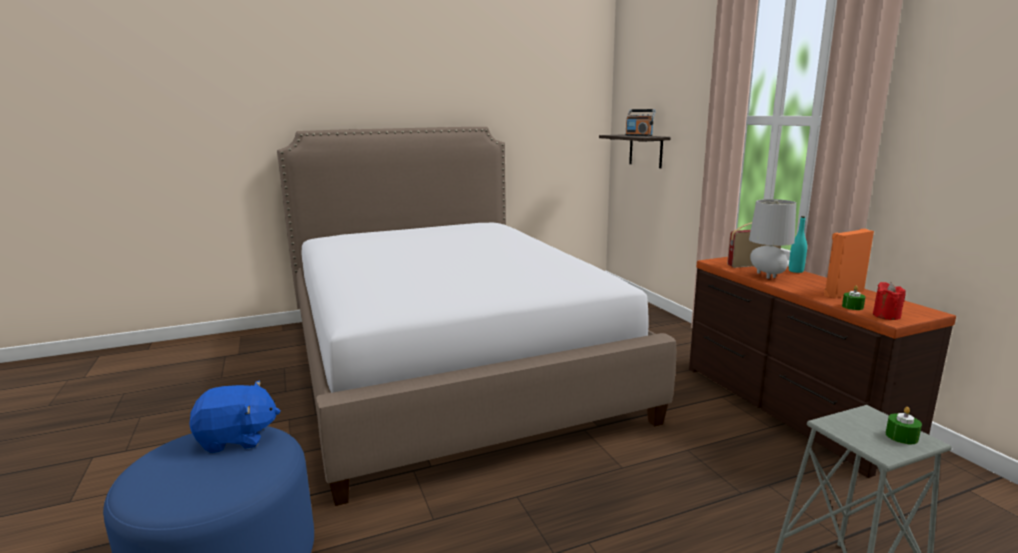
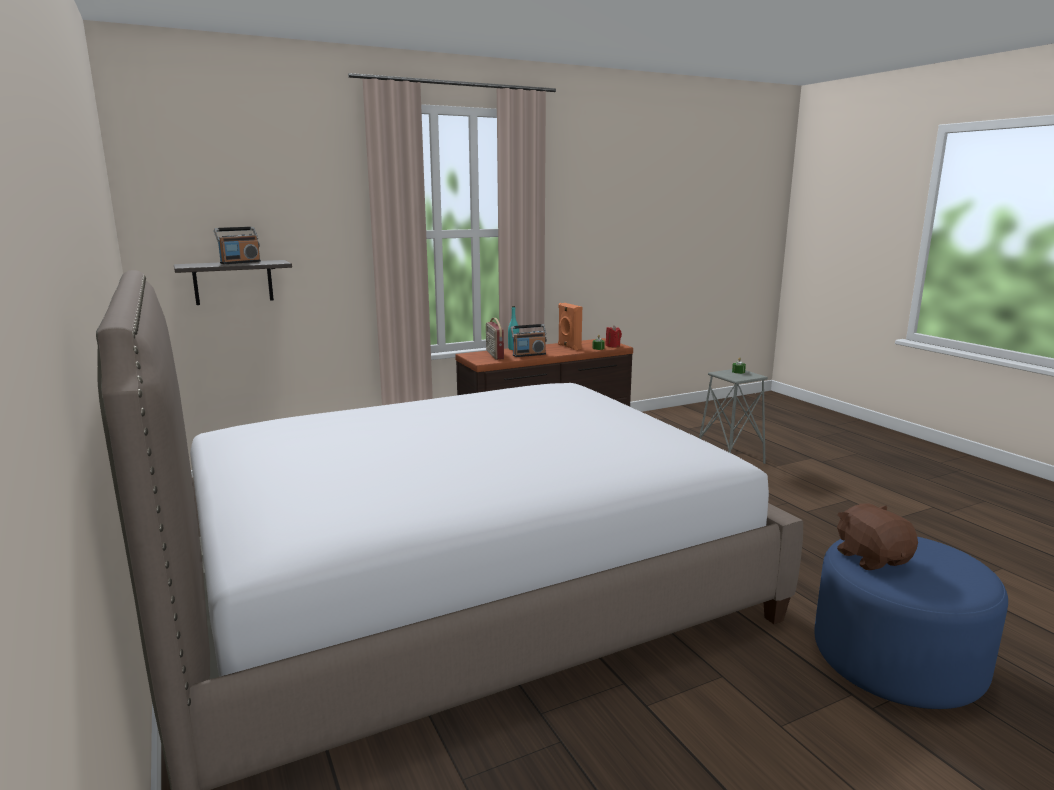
camera: 95 degrees left, 0 degrees up
blue plush toy [189,380,280,453] -> brown plush toy [837,504,918,570]
grey table lamp [749,199,796,279] -> radio [511,324,547,357]

